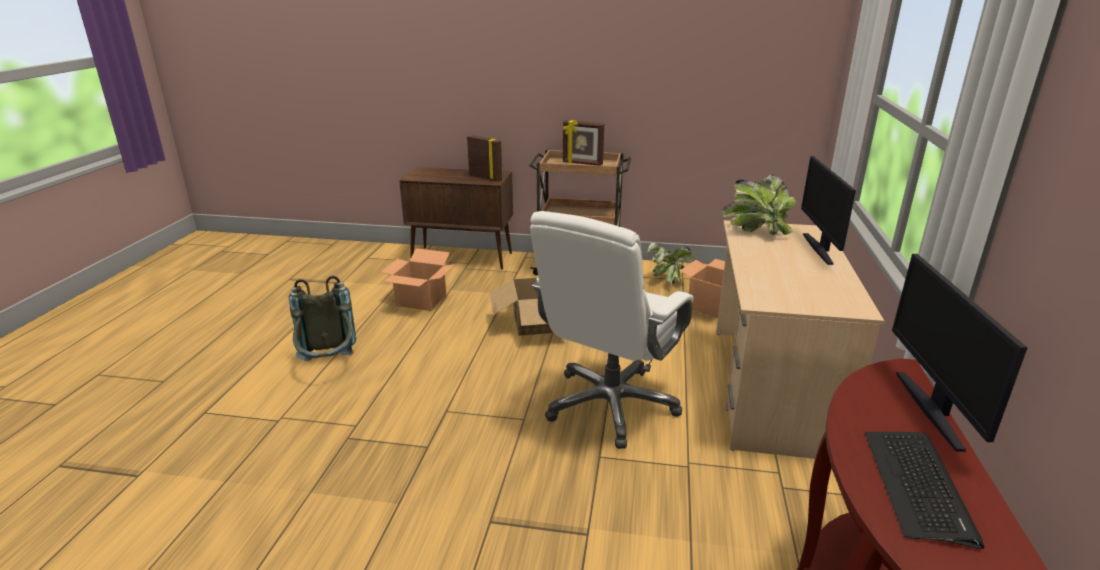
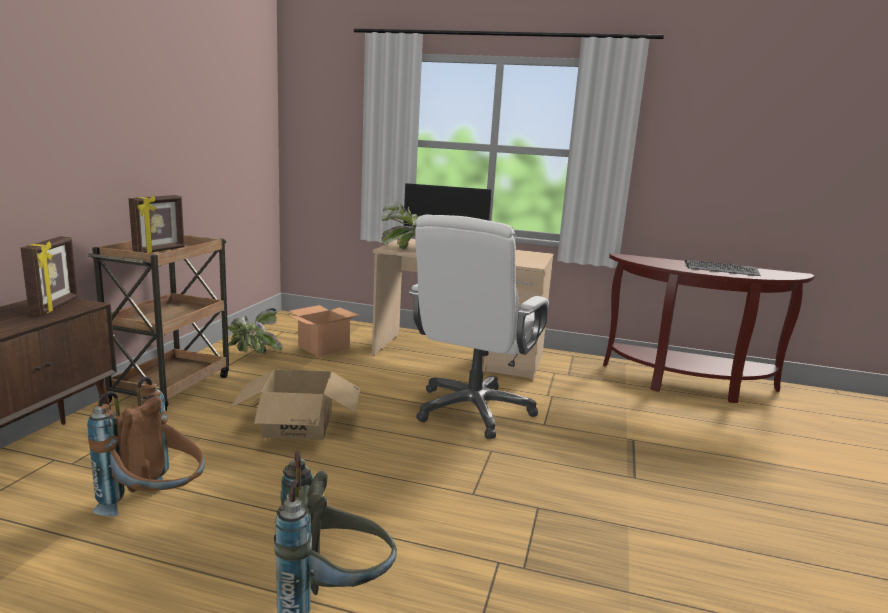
camera: 85 degrees left, 10 degrees down
cardboard box [381,248,455,311] -> brown backpack [87,377,205,516]
picture frame [467,135,503,182] -> picture frame turned 135 degrees clockwise [21,236,78,315]
white office chair [530,211,694,449] -> white office chair turned 75 degrees clockwise [408,215,549,439]
monitor [892,254,1027,452] -> none

